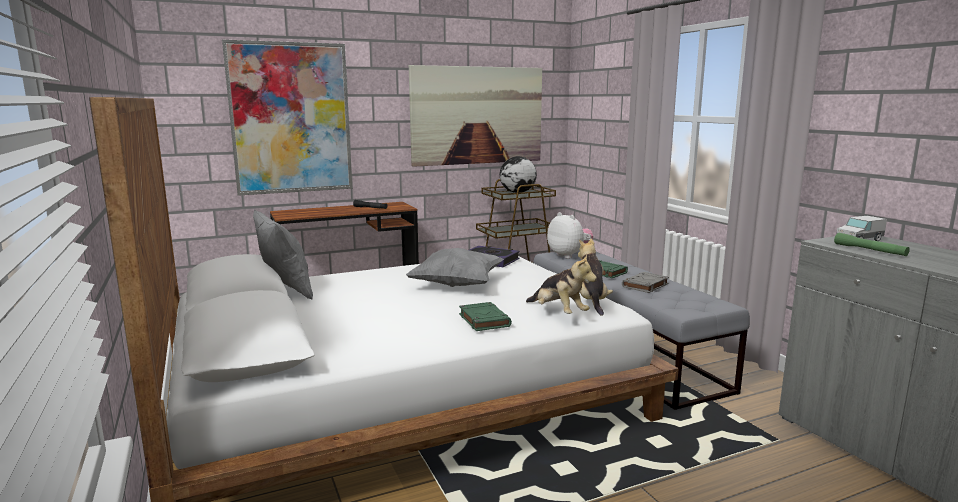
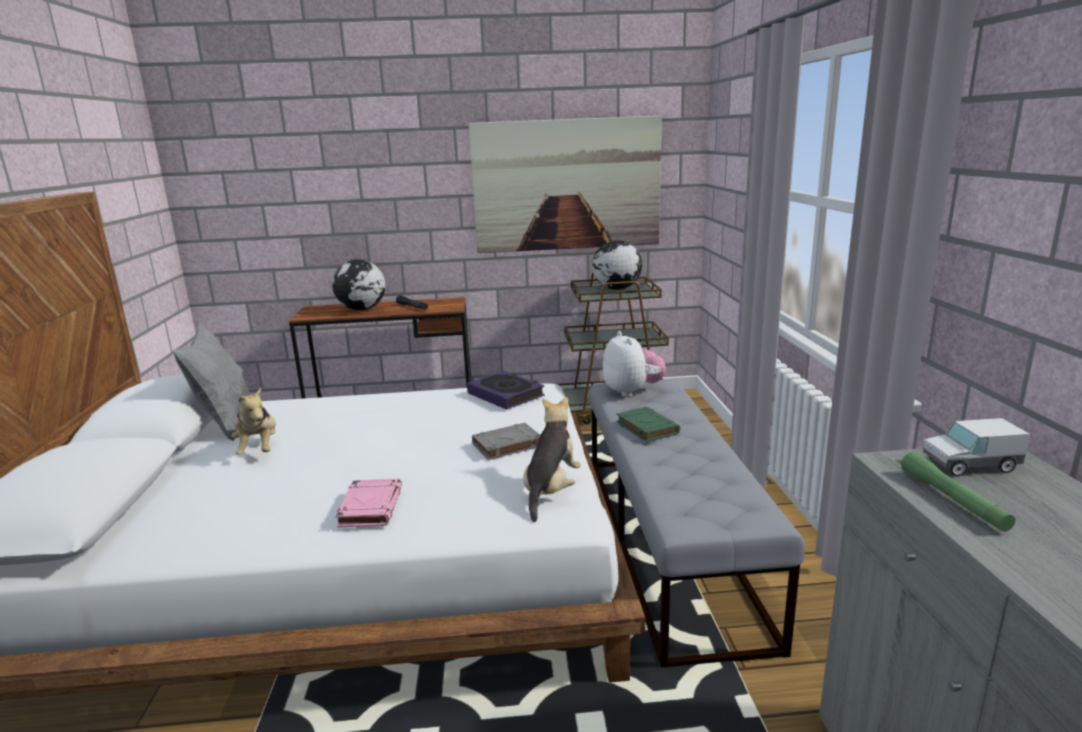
camera: 20 degrees right, 5 degrees up
picture [222,40,353,196] -> none
grey pillow [406,248,504,287] -> none
green book [459,302,512,331] -> pink book [335,479,402,528]
plush toy [526,254,597,314] -> plush toy moved to [232,387,276,455]
grey book [622,272,669,293] -> grey book moved to [472,423,540,460]
none -> globe [332,259,385,310]

